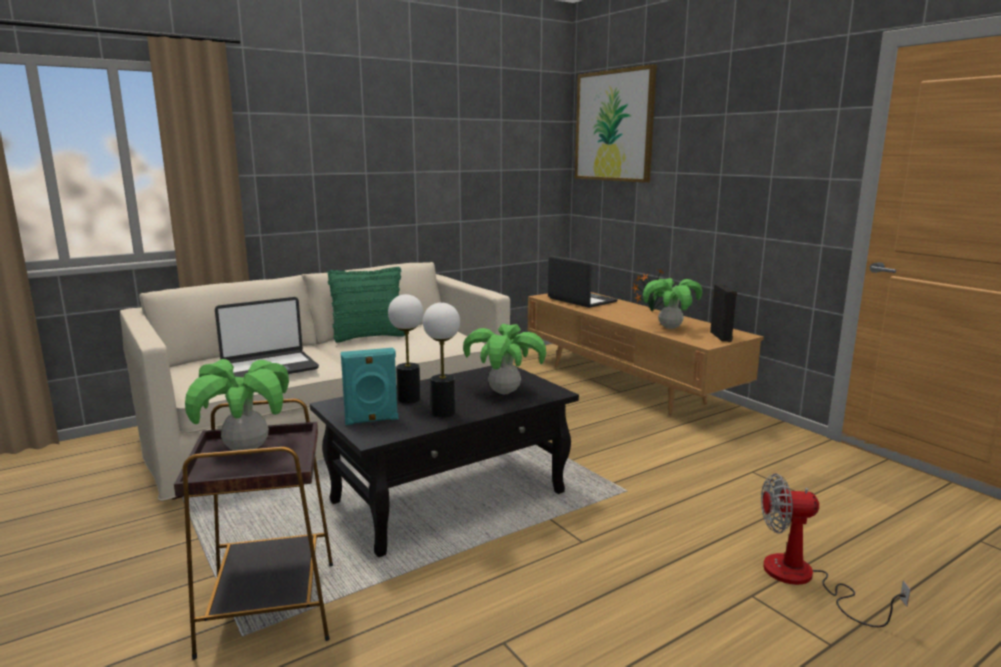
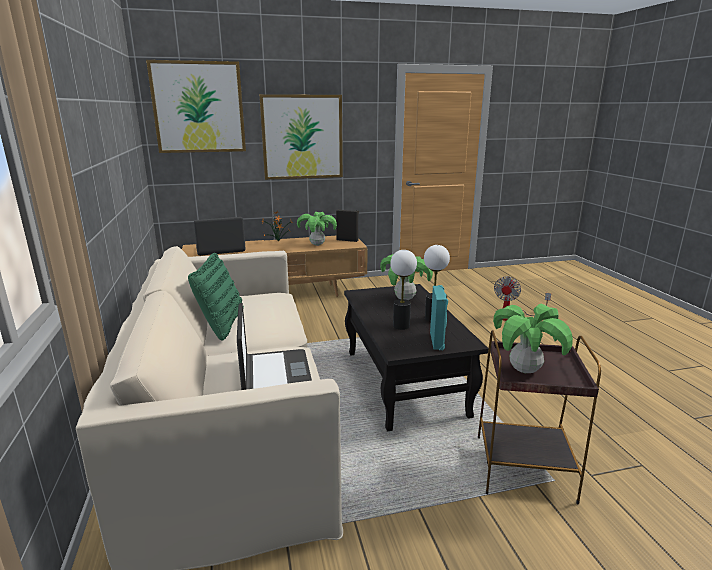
camera: 70 degrees left, 5 degrees up
none -> picture [259,94,343,180]

